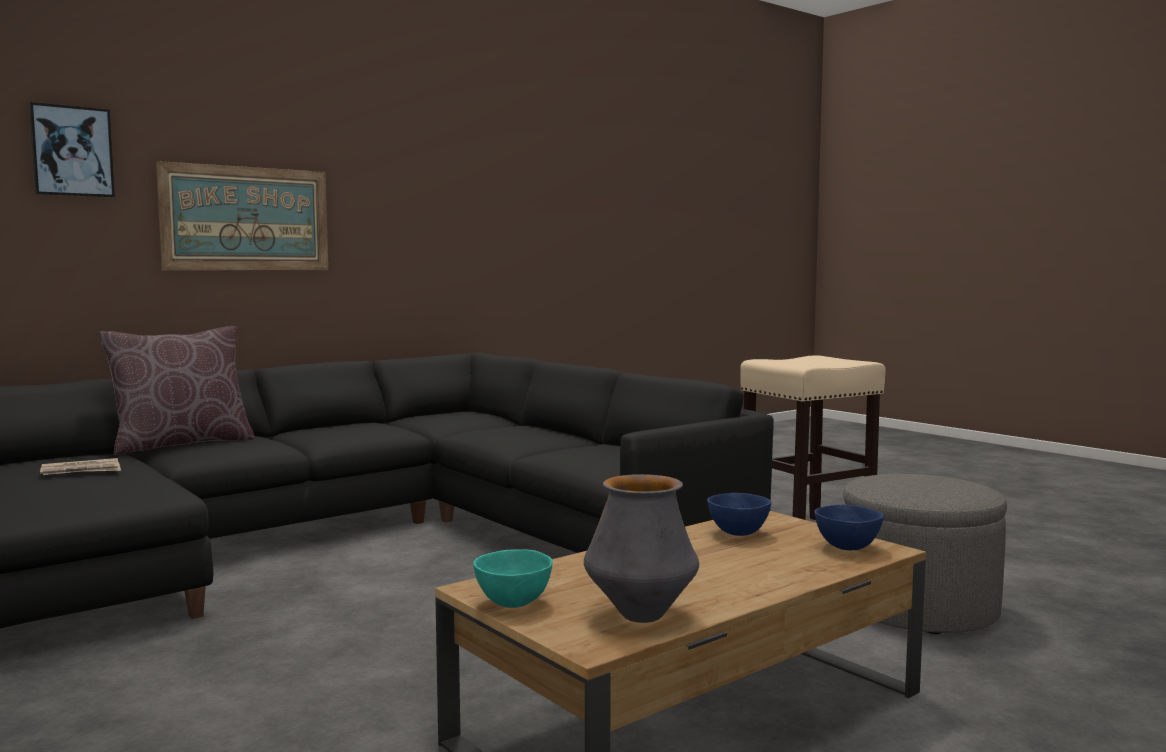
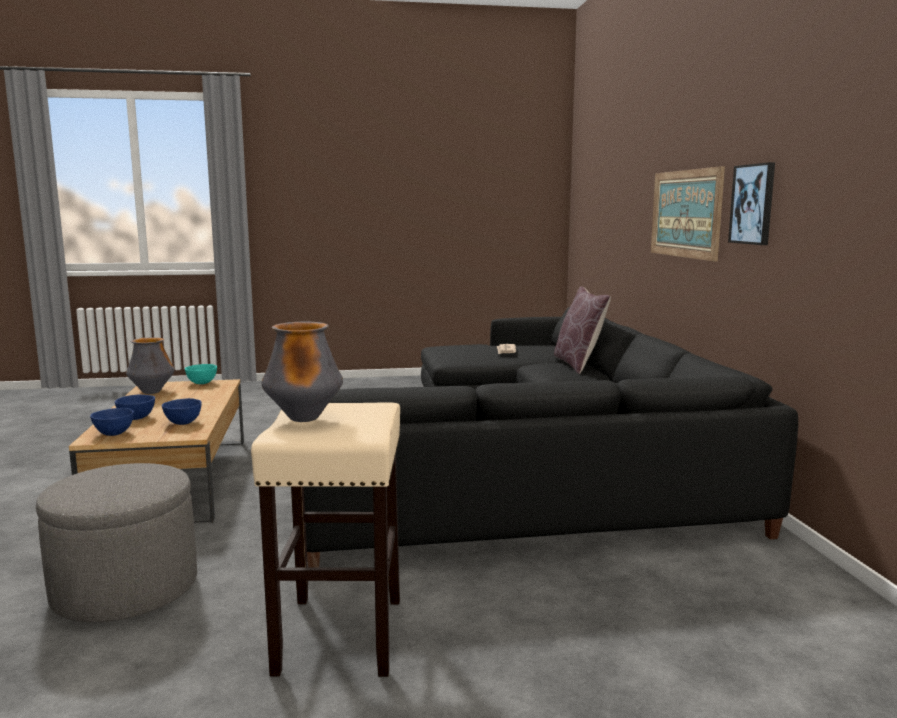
camera: 120 degrees right, 5 degrees up
picture [29,102,115,198] -> picture moved to [728,162,775,245]
none -> blue bowl [115,395,155,420]
none -> vase [261,322,343,422]

